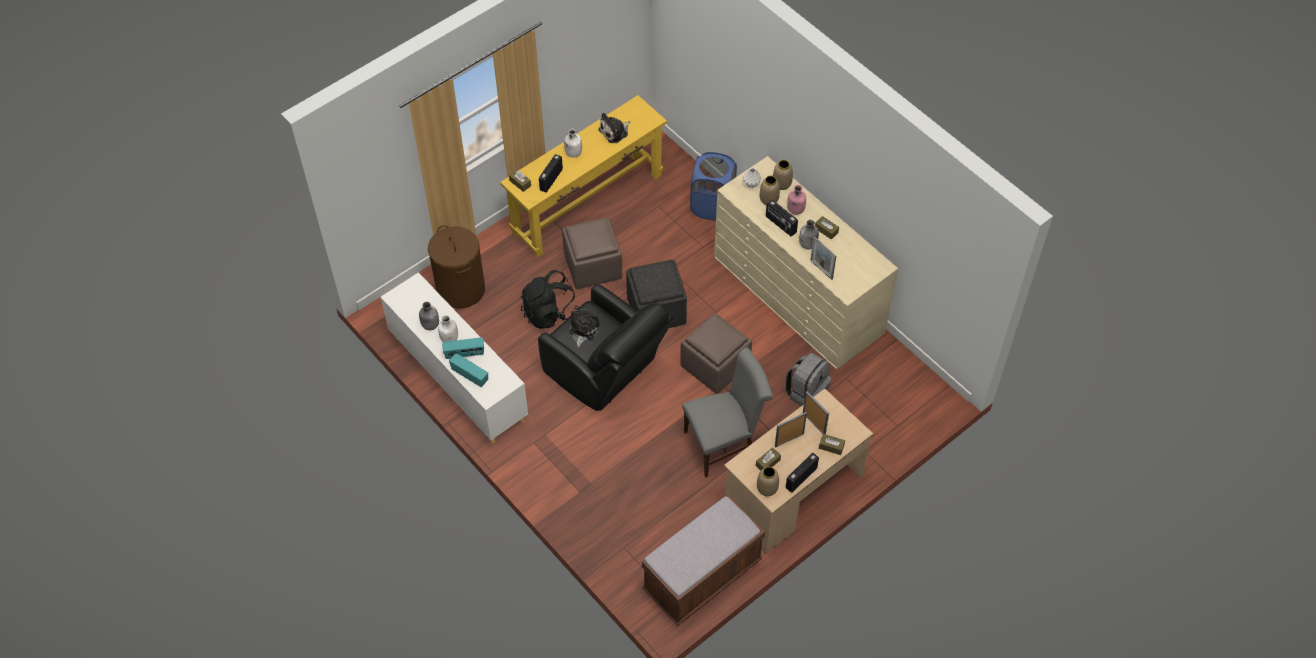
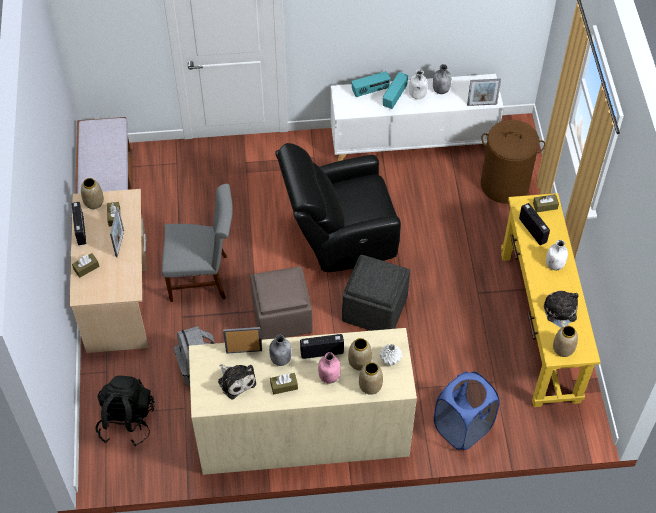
camera: 125 degrees right, 0 degrees up
black backpack [521,270,579,329] -> black backpack moved to [95,375,155,446]
brown ottoman [562,218,622,289] -> none
plush toy [569,309,600,347] -> plush toy moved to [218,364,256,399]
grey chair [682,347,773,477] -> grey chair turned 105 degrees counterclockwise [162,184,233,302]
picture frame [803,391,829,434] -> picture frame moved to [467,79,501,106]
none -> vase [553,326,578,357]

